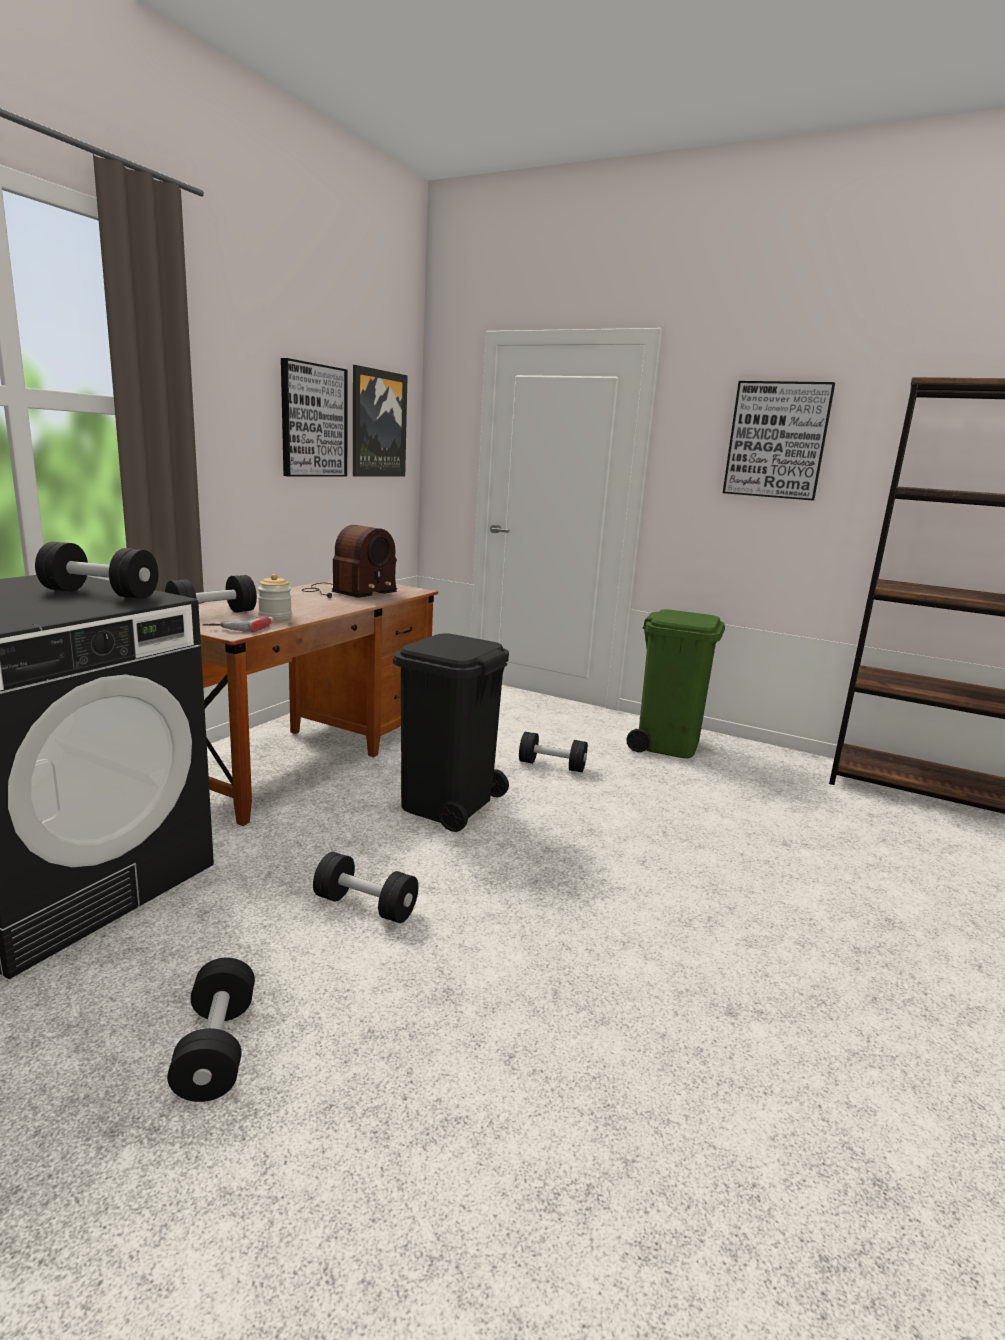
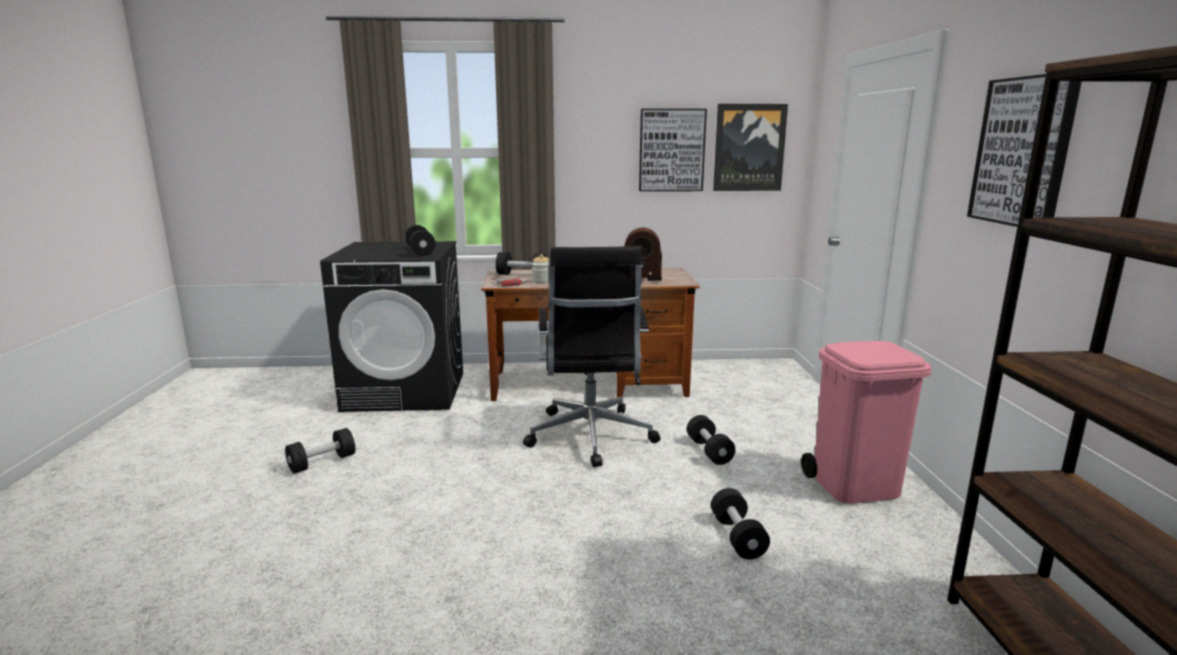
camera: 60 degrees right, 0 degrees up
black dumbbell [313,852,418,923] -> black dumbbell moved to [711,488,770,560]
black trash can [393,633,509,832] -> black office chair [523,246,660,467]
green trash can [626,609,725,758] -> pink trash can [801,341,932,504]

